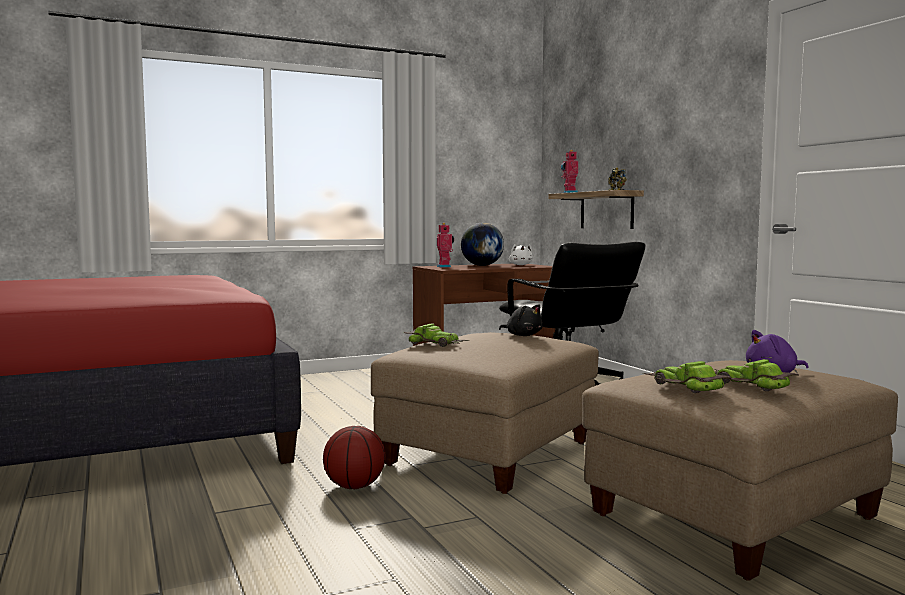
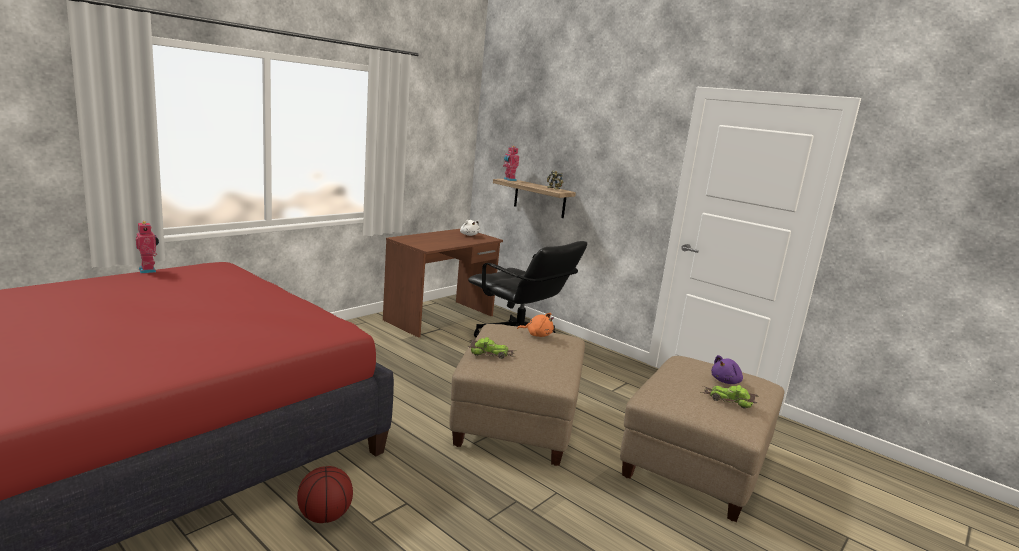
camera: 25 degrees left, 10 degrees up
basketball [323,426,386,489] -> basketball moved to [297,466,353,523]
toy robot [437,223,454,268] -> toy robot moved to [136,221,159,274]
globe [461,223,504,266] -> none
black plush toy [499,304,543,336] -> orange plush toy [517,313,554,337]
toy car [643,361,731,393] -> none

